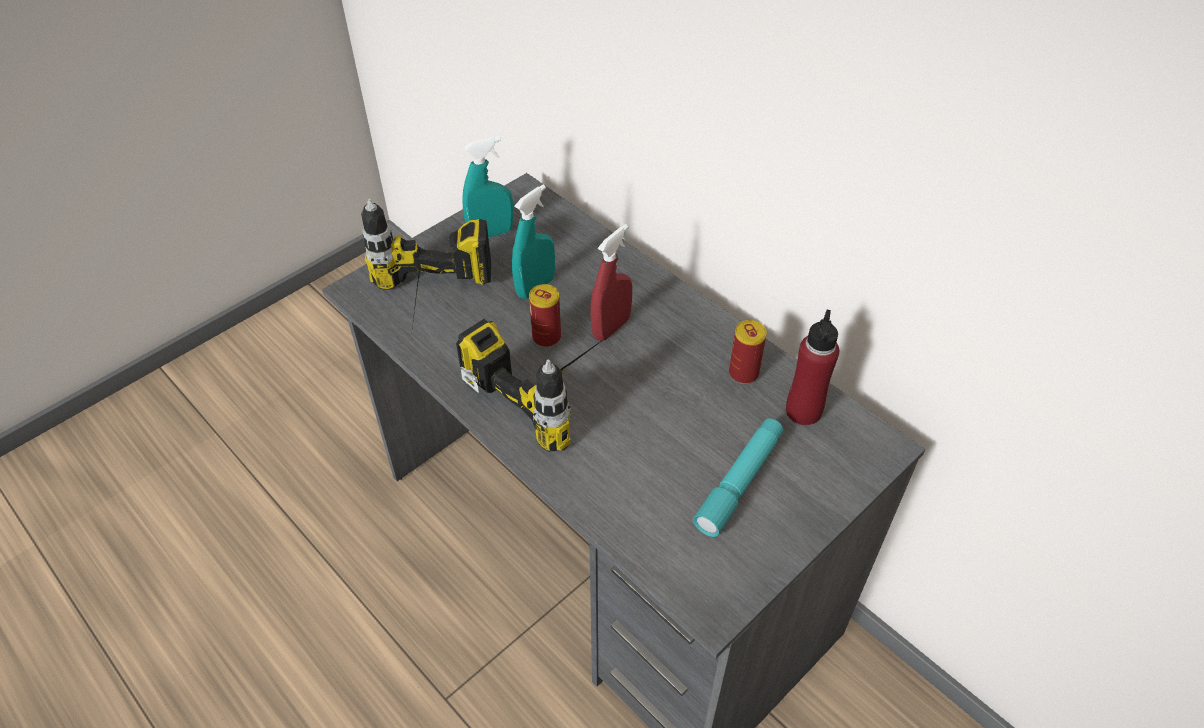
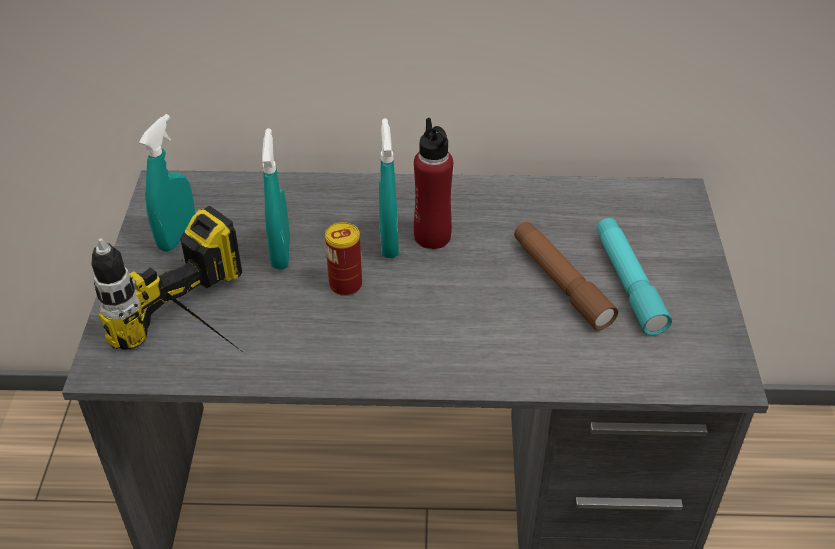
camera: 45 degrees left, 5 degrees down
power drill [456,319,607,452] -> none
red spray bottle [590,224,632,341] -> turquoise spray bottle [379,118,399,258]
can [729,320,767,384] -> none
red bottle [786,310,839,425] -> red bottle moved to [414,118,453,249]
none -> brown flashlight [514,222,618,330]

